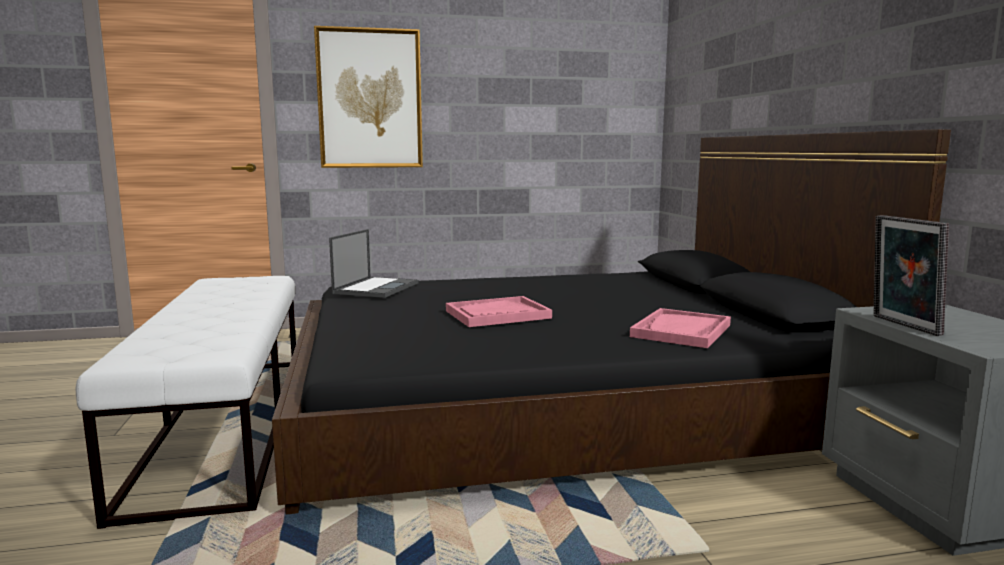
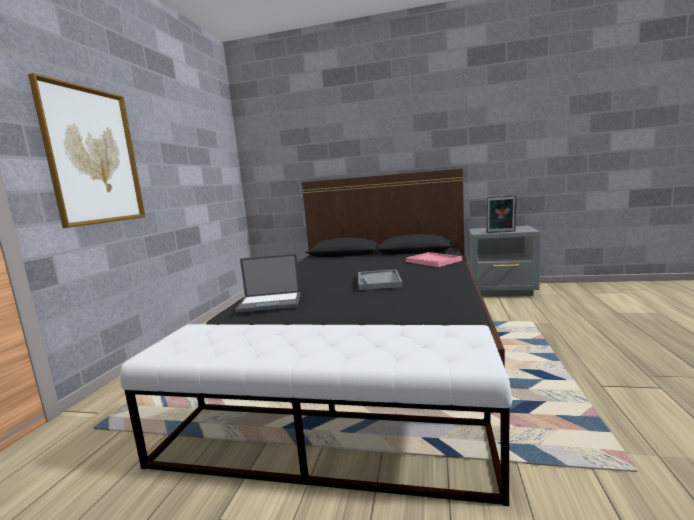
camera: 65 degrees left, 0 degrees up
laptop [329,229,419,298] -> laptop turned 135 degrees clockwise [235,254,301,313]
pink tray [446,296,552,327] -> grey tray [358,269,402,290]

